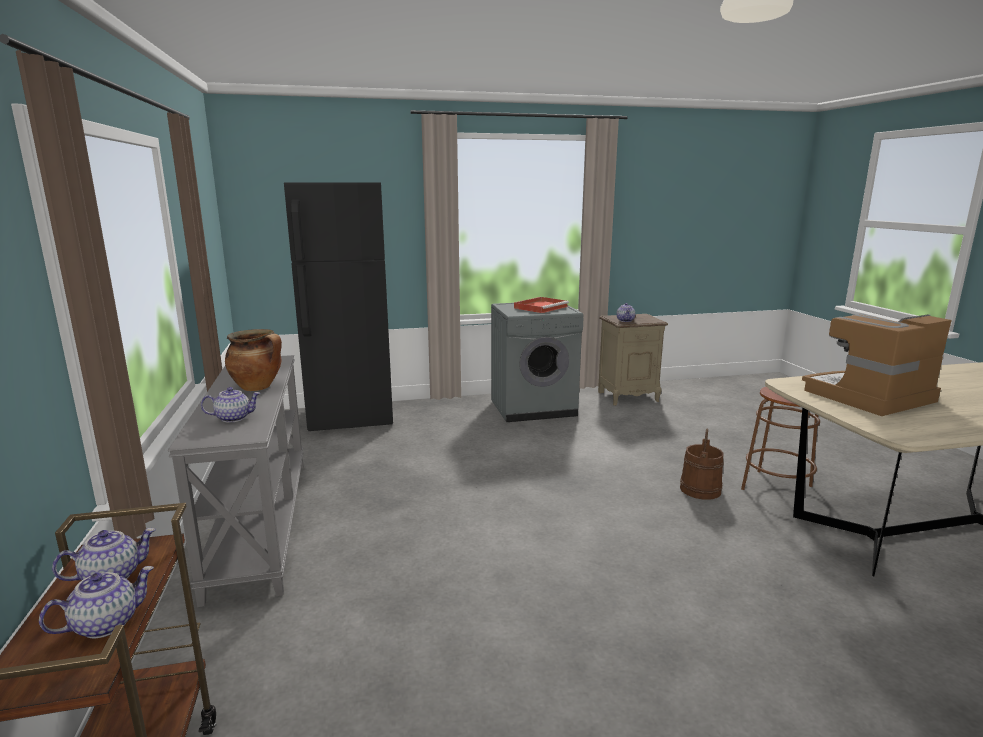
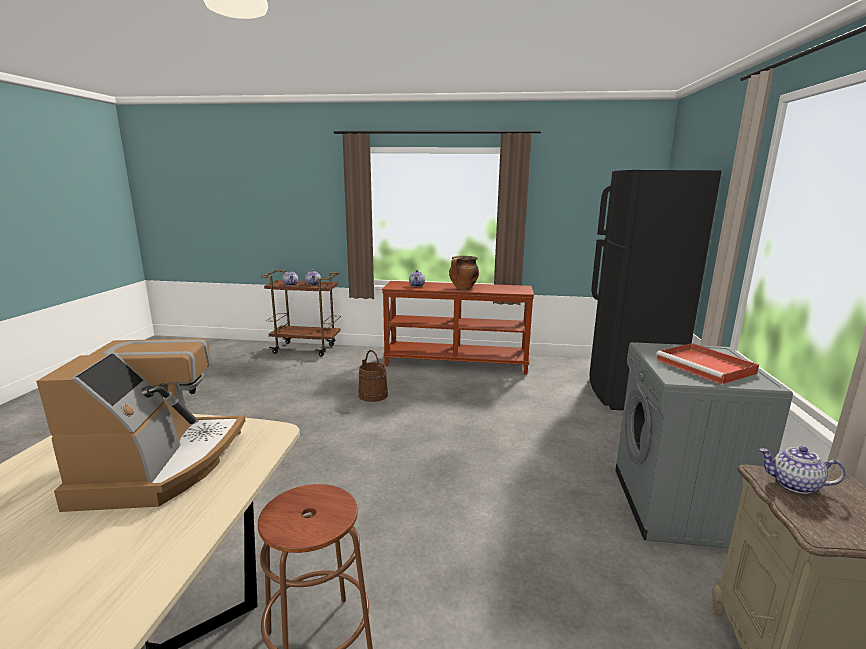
camera: 110 degrees right, 0 degrees up
grey console table [168,355,304,607] -> brown console table [382,281,534,374]
brown bucket [680,429,724,500] -> brown bucket moved to [358,350,388,402]

